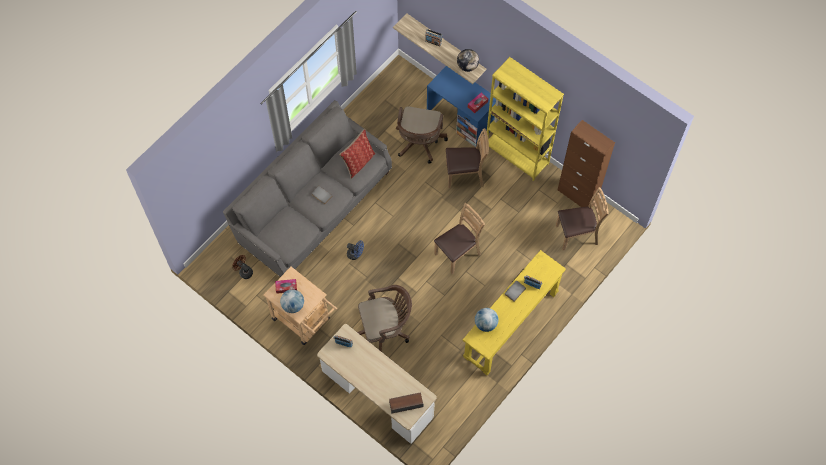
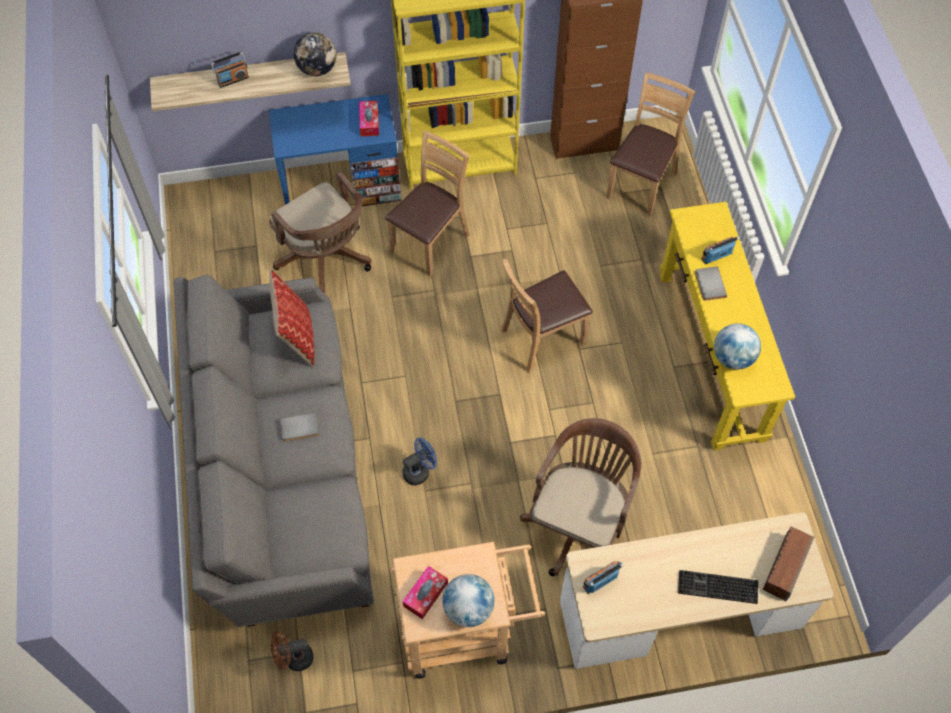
camera: 50 degrees left, 5 degrees down
brown chair [434,203,485,274] -> brown chair turned 120 degrees counterclockwise [501,259,593,373]
none -> keyboard [678,570,758,604]

